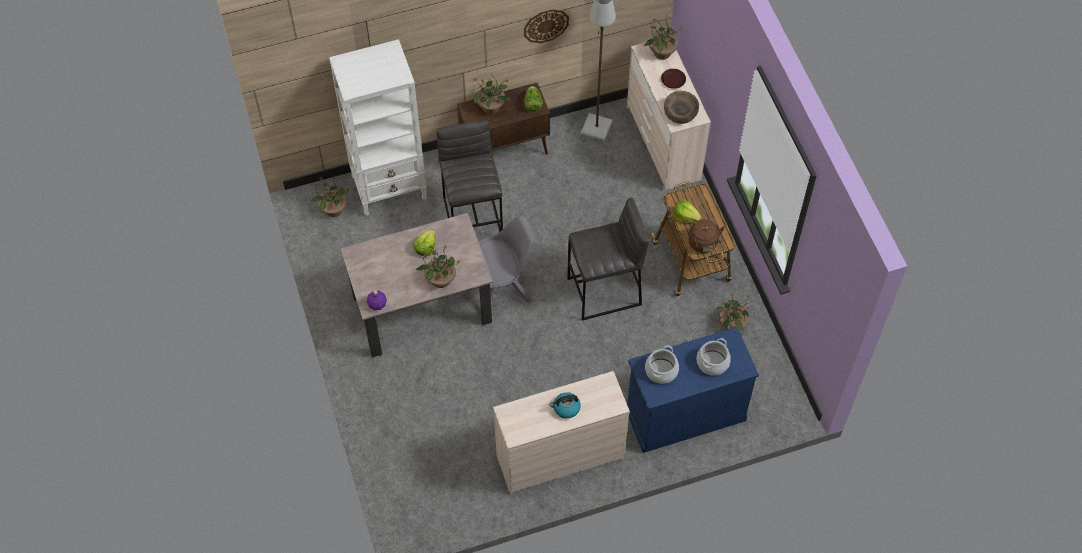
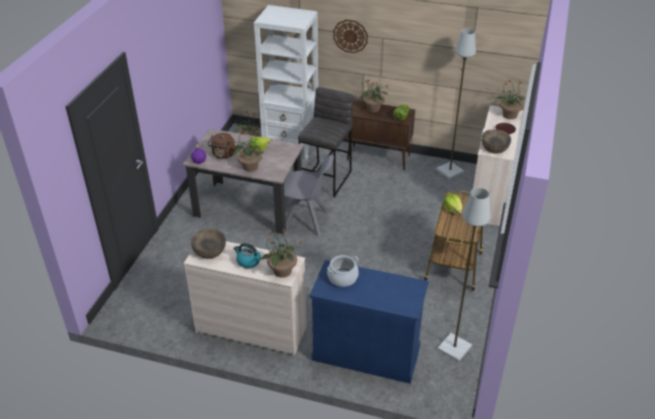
camera: 35 degrees right, 20 degrees down
wall clock [524,9,569,43] -> wall clock moved to [333,19,368,53]
grey stool [567,198,649,321] -> none
brown kettle [688,219,725,253] -> brown kettle moved to [207,133,239,159]
cooking pot [697,338,731,376] -> none
potted plant [716,293,750,331] -> potted plant moved to [259,229,301,278]
none -> brown bowl [191,229,226,259]
none -> grey floor lamp [437,188,490,362]

